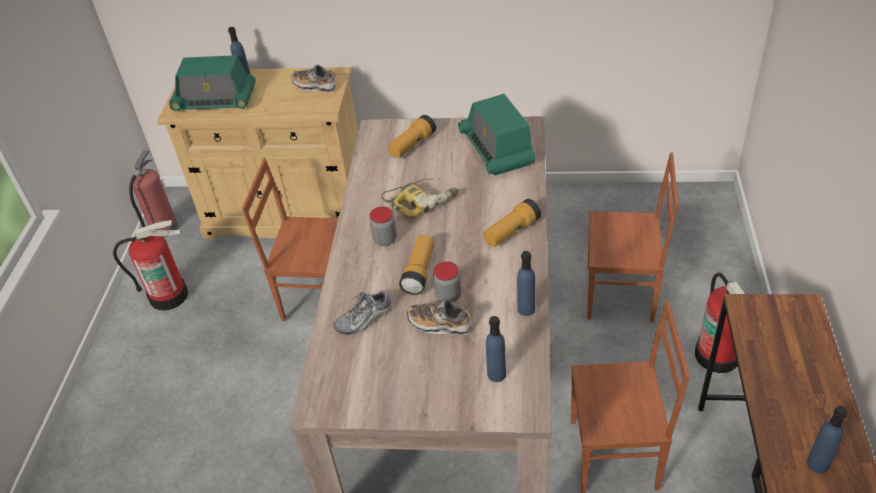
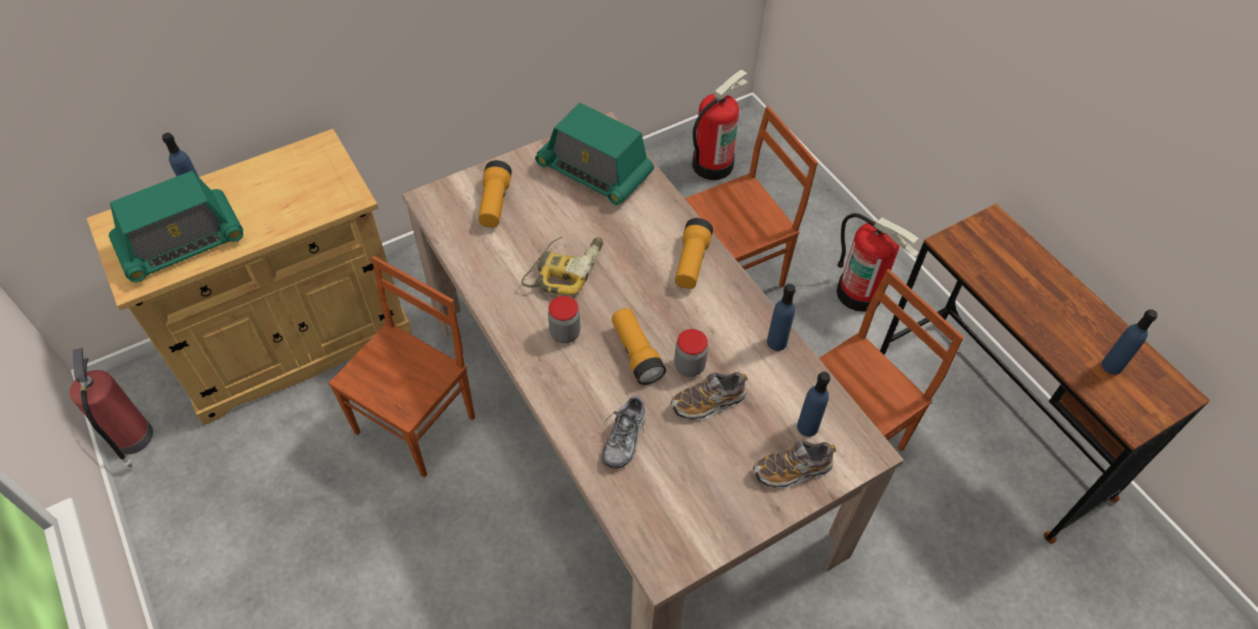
camera: 40 degrees left, 10 degrees up
fire extinguisher [113,220,188,311] -> fire extinguisher moved to [692,69,748,180]
brown chair [242,159,338,321] -> brown chair turned 150 degrees clockwise [328,256,475,478]
shoe [292,64,337,92] -> shoe moved to [753,441,836,489]

